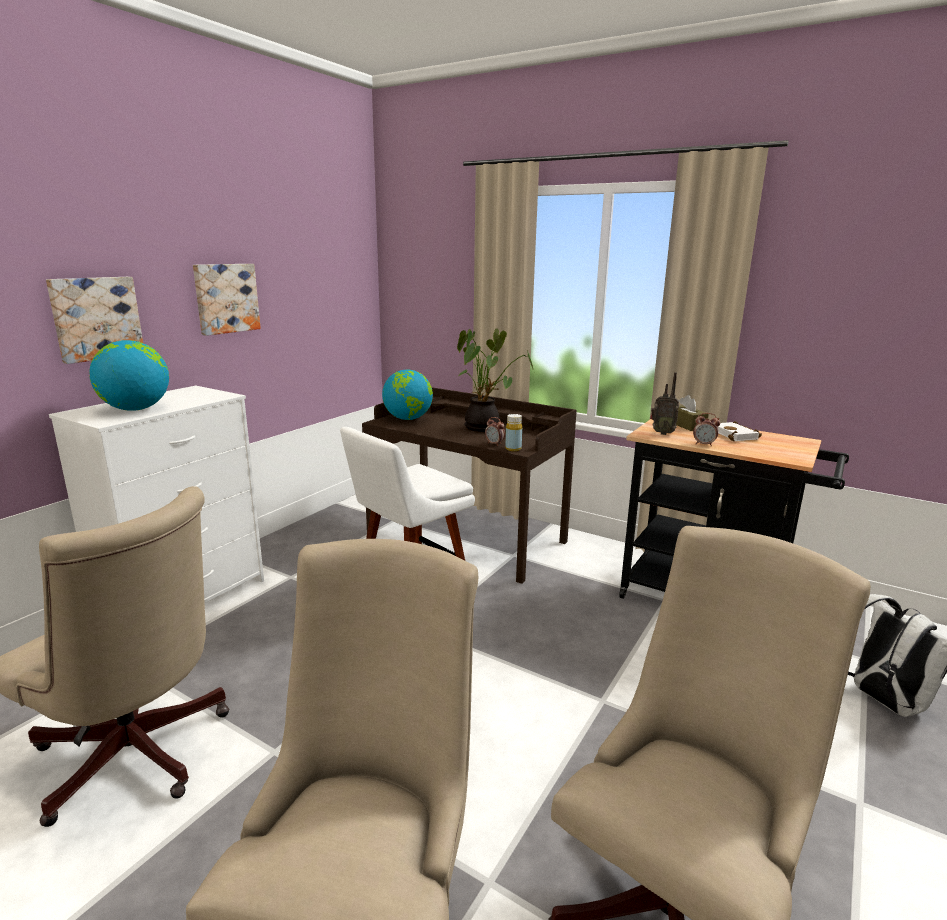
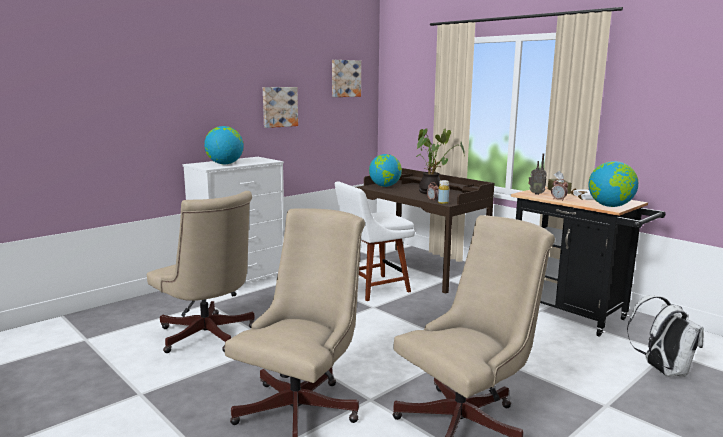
camera: 15 degrees right, 5 degrees down
picture [46,277,143,364] -> picture moved to [332,60,361,97]
none -> globe [588,161,638,207]

